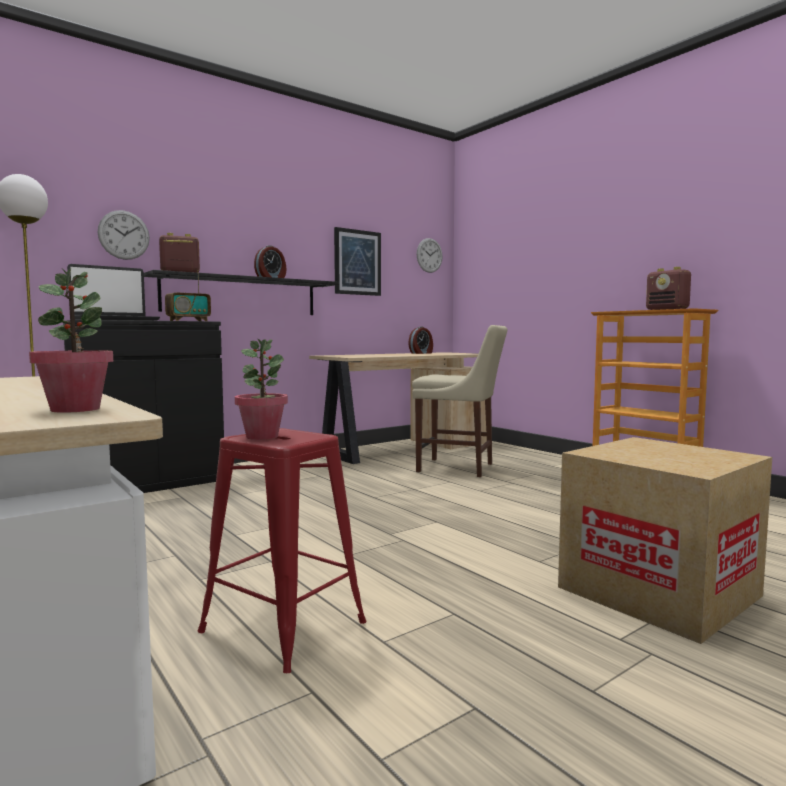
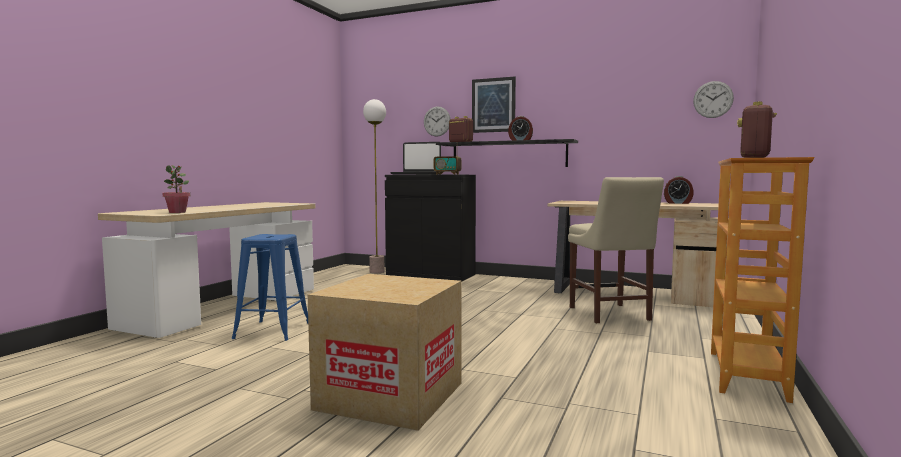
camera: 60 degrees right, 0 degrees up
red stool [198,428,366,673] -> blue stool [231,234,308,341]
potted plant [235,338,288,440] -> none
picture [334,227,381,296] -> picture moved to [472,77,516,133]

